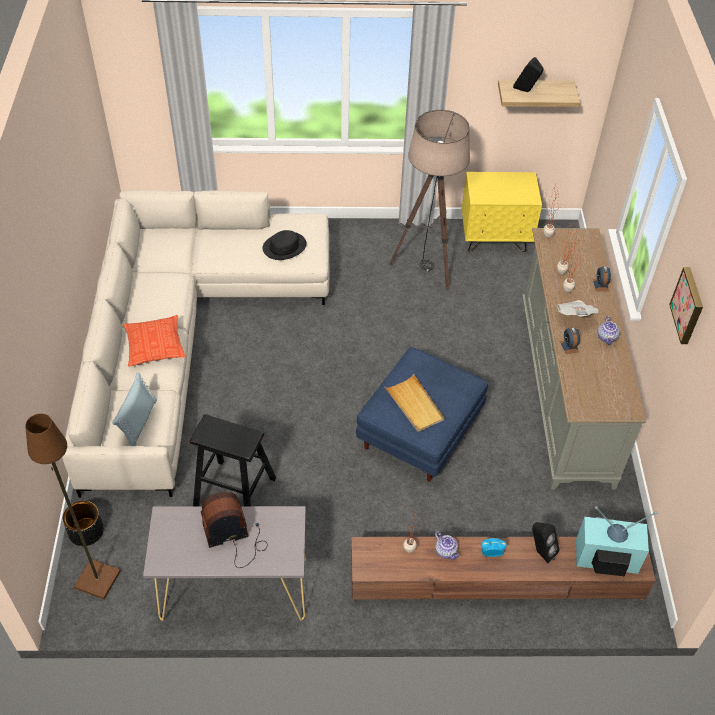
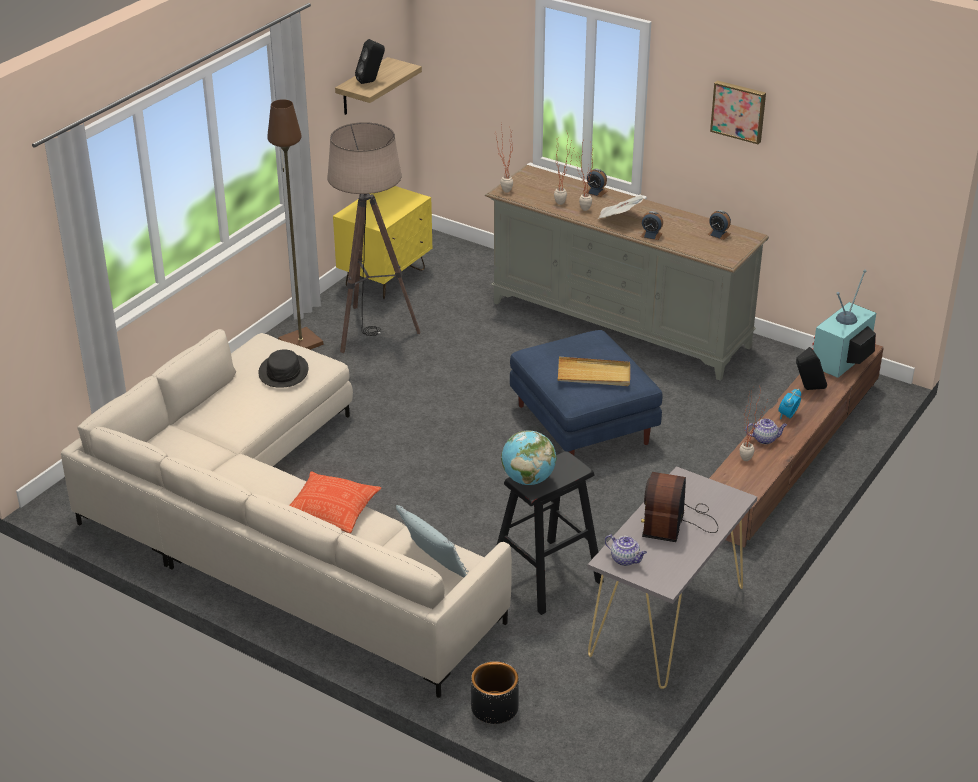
camera: 55 degrees left, 15 degrees down
brown floor lamp [25,413,121,599] -> brown floor lamp moved to [267,99,323,350]
teapot [598,316,620,345] -> teapot moved to [605,535,647,566]
none -> globe [501,431,556,485]
none -> alarm clock [707,210,731,240]

